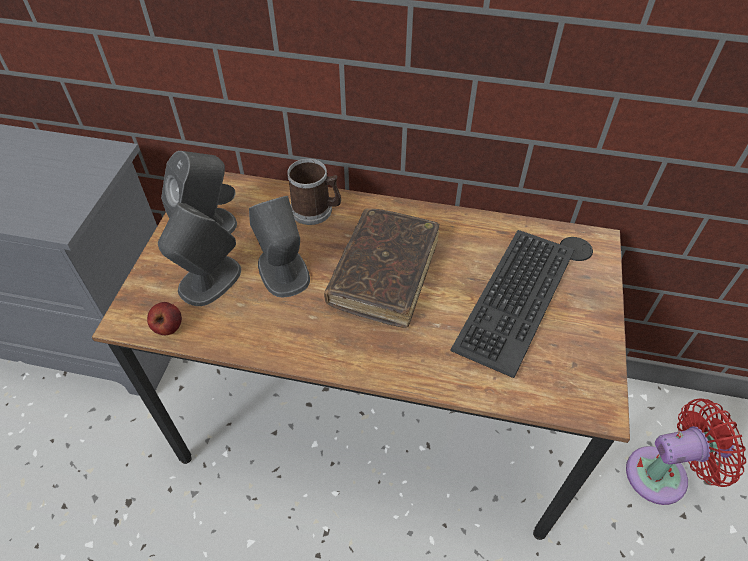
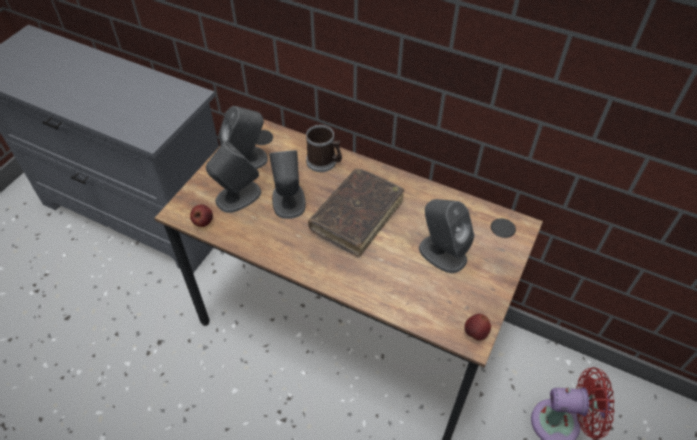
camera: 15 degrees right, 0 degrees up
keyboard [450,230,574,378] -> grey speaker [419,199,474,273]
none -> apple [464,314,491,341]

